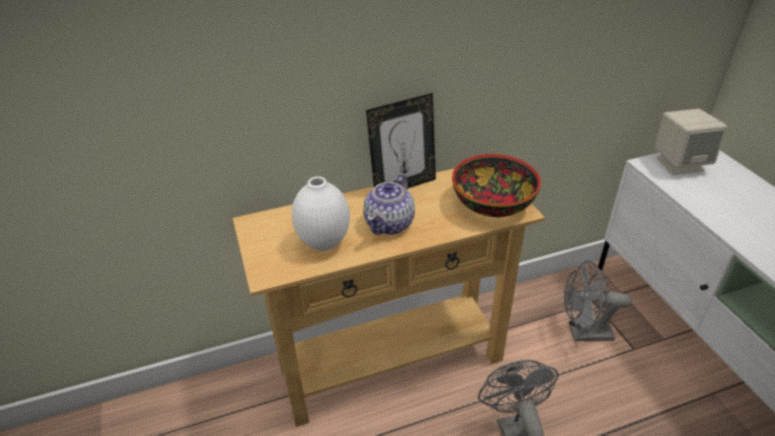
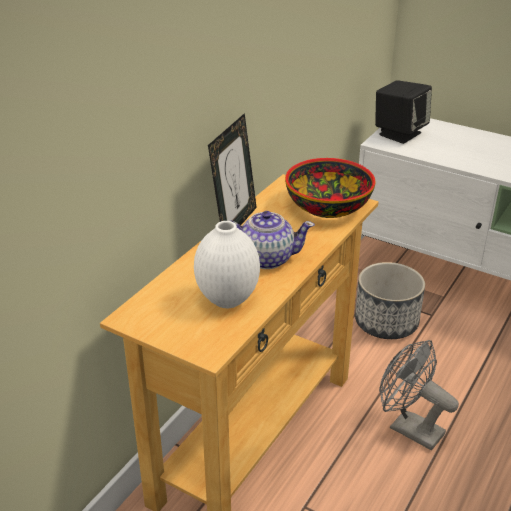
camera: 40 degrees left, 5 degrees down
teapot [363,174,415,235] -> teapot turned 75 degrees counterclockwise [231,211,315,269]
grey fan [564,260,632,341] -> planter [355,262,425,339]
beige speaker [655,109,727,175] -> black speaker [375,80,432,144]

